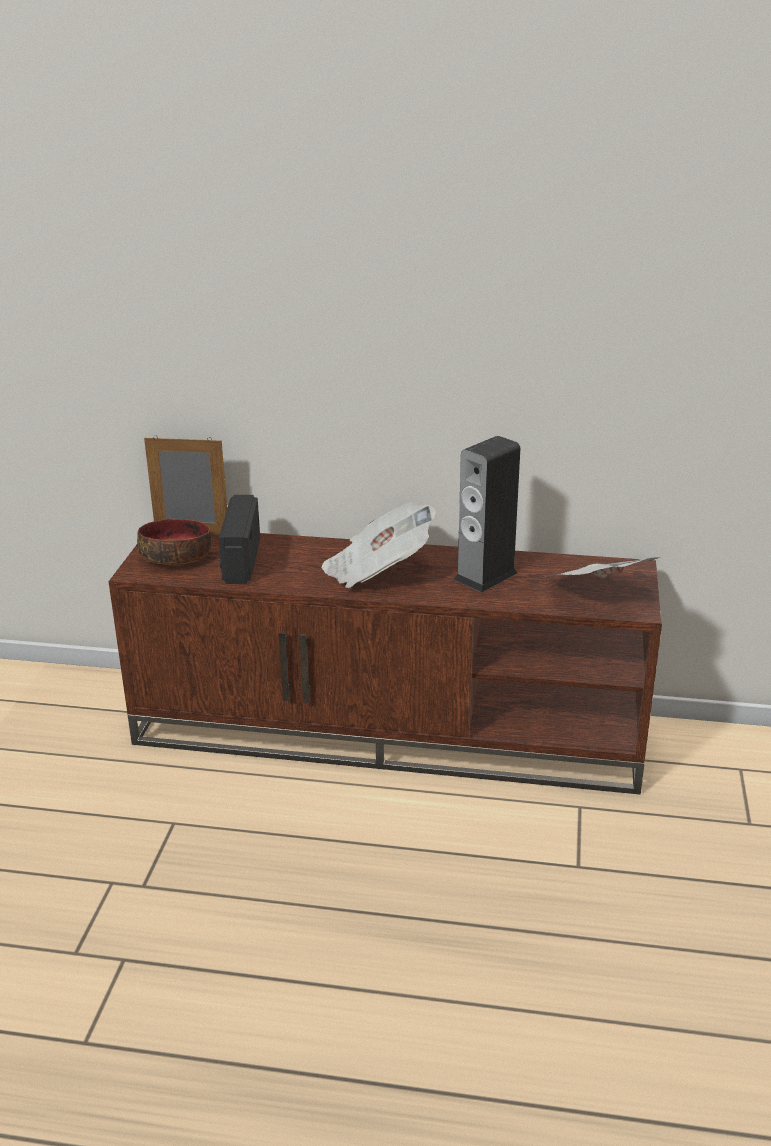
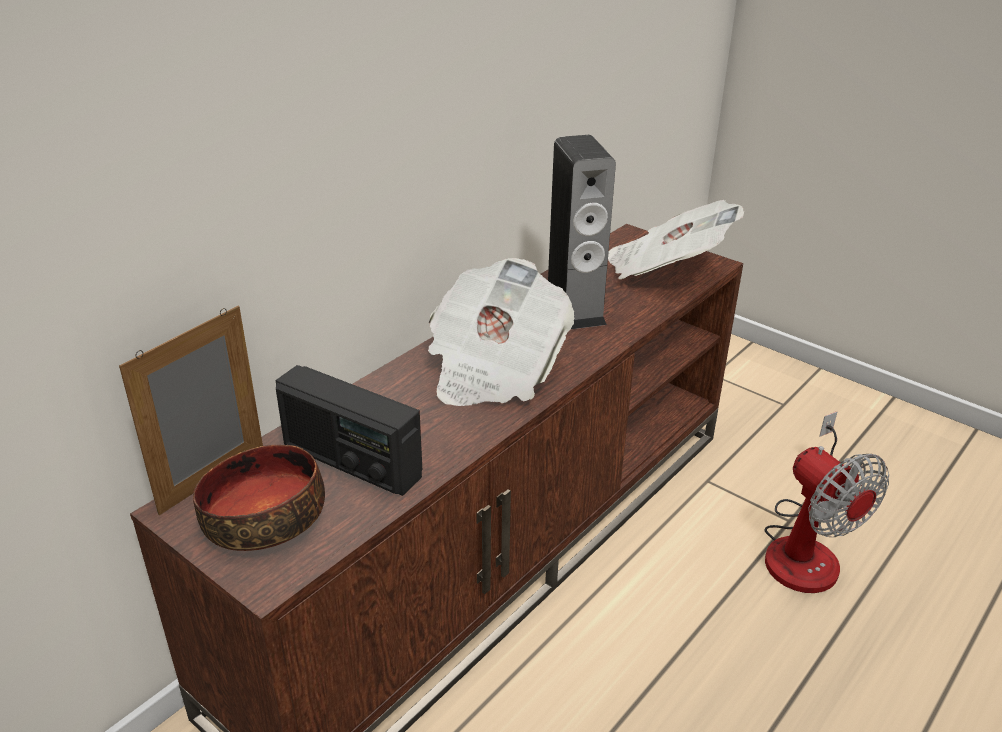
camera: 60 degrees left, 5 degrees up
none -> fan [764,412,889,593]

